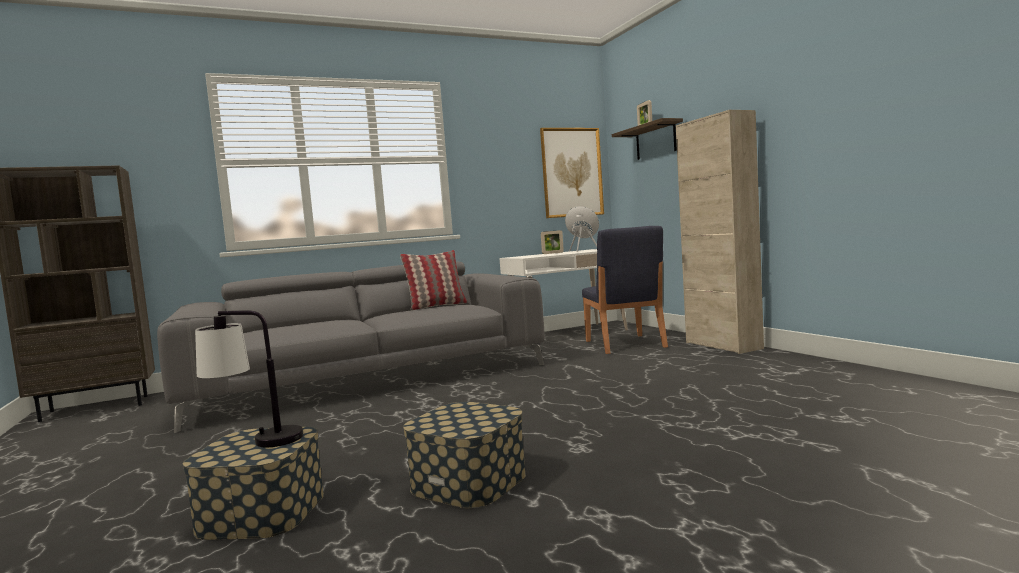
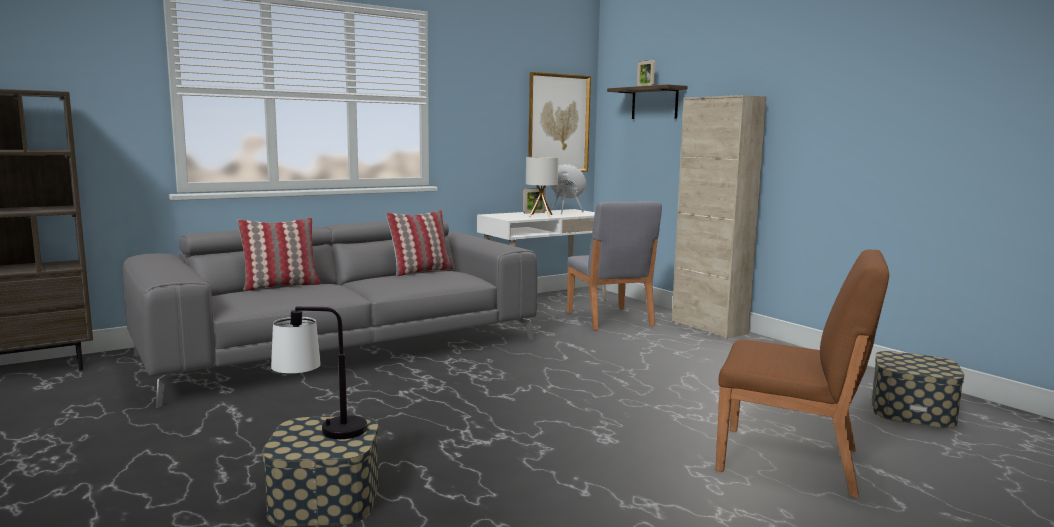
camera: 10 degrees left, 5 degrees up
storage box [403,402,526,508] -> storage box moved to [872,351,965,428]
blue chair [582,226,668,354] -> grey chair [567,201,662,330]
none -> pillow [237,217,320,291]
none -> table lamp [526,157,558,217]
none -> brown chair [716,250,889,498]

